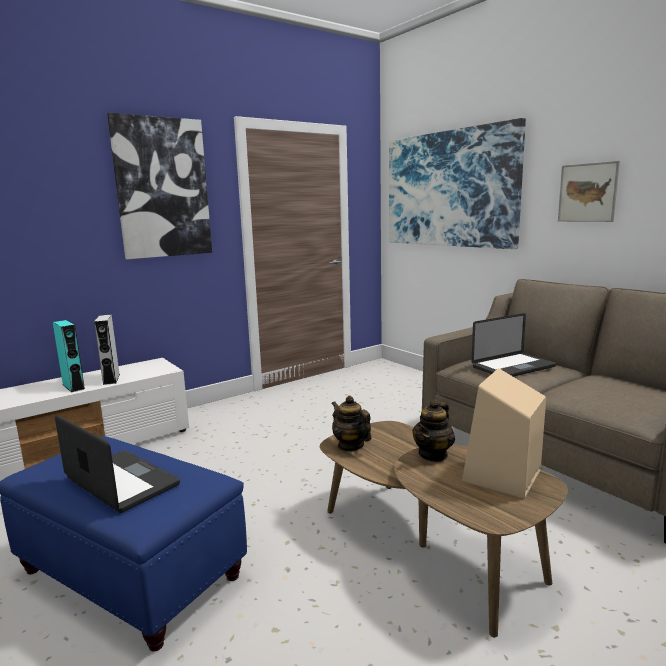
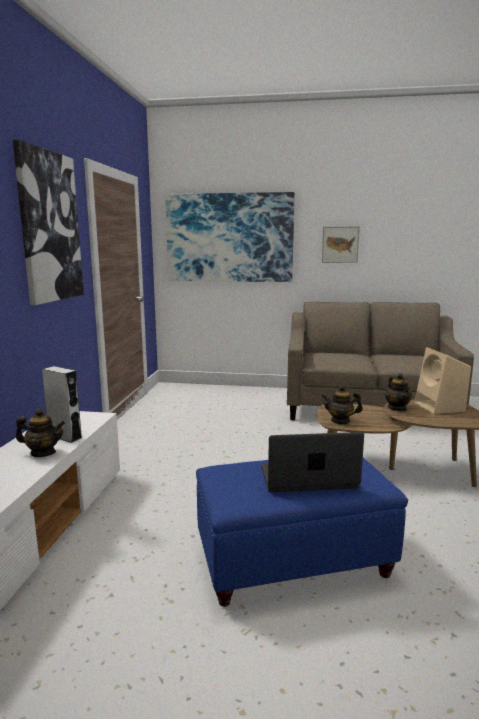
camera: 45 degrees left, 0 degrees up
turquoise speaker [53,320,85,393] -> teapot [16,409,65,457]
laptop [472,313,556,377] -> none

